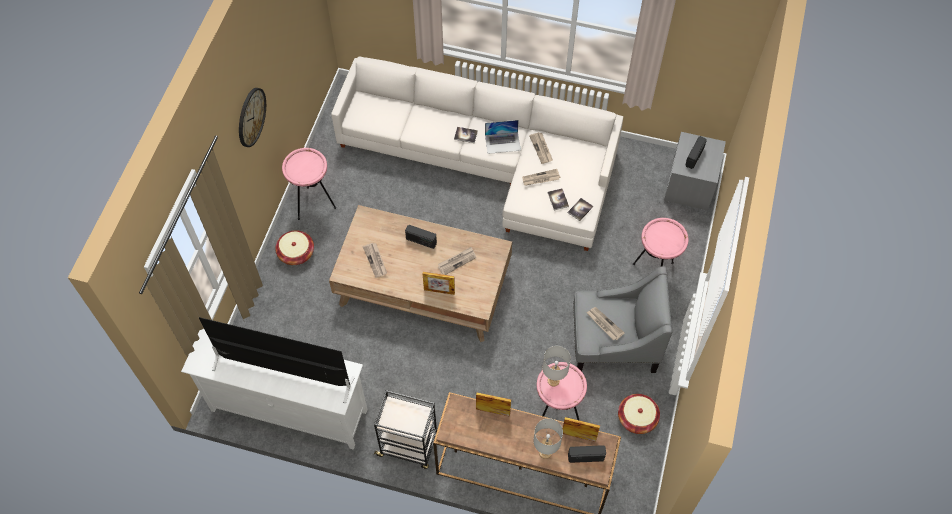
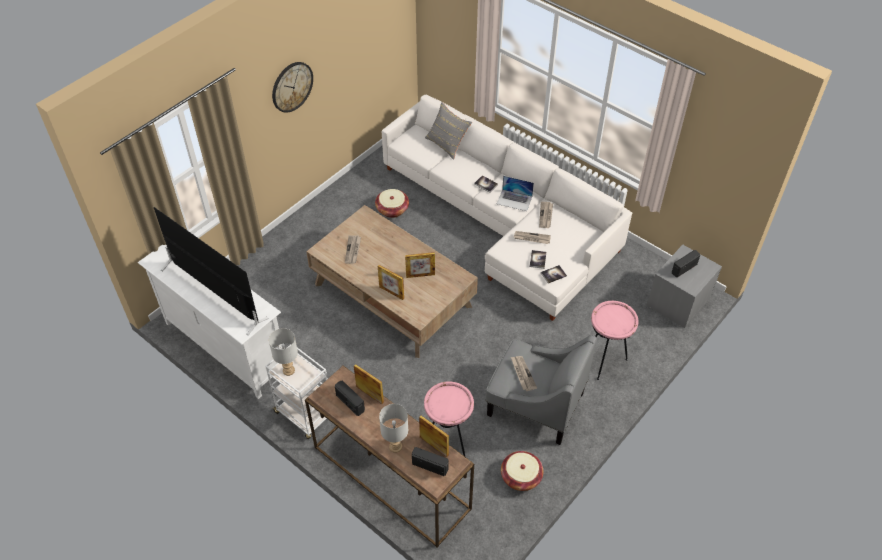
camera: 25 degrees right, 10 degrees down
basket [275,230,314,265] -> basket moved to [375,189,409,218]
pink side table [282,148,336,220] -> none
black cart [374,390,437,469] -> white cart [265,344,328,439]
radio [405,225,437,249] -> radio moved to [335,380,365,416]
newspaper [438,247,476,275] -> picture frame [405,252,435,278]
grey table lamp [543,346,571,386] -> grey table lamp moved to [269,328,298,376]
none -> grey pillow [425,102,472,160]

